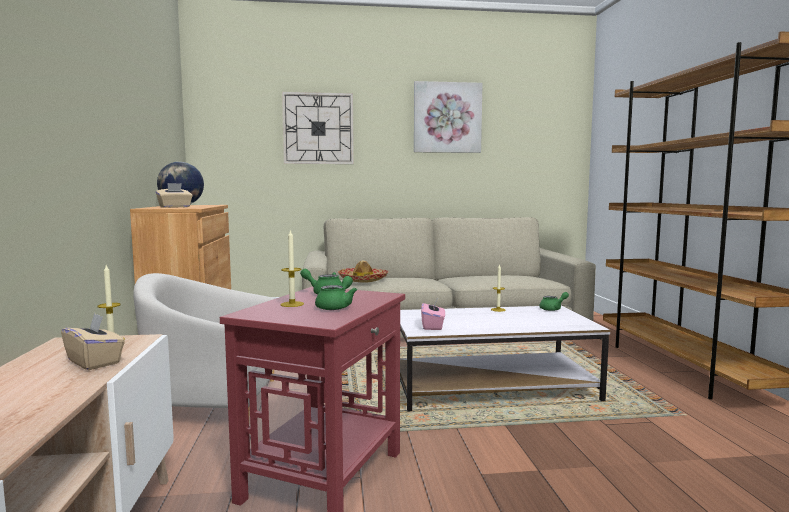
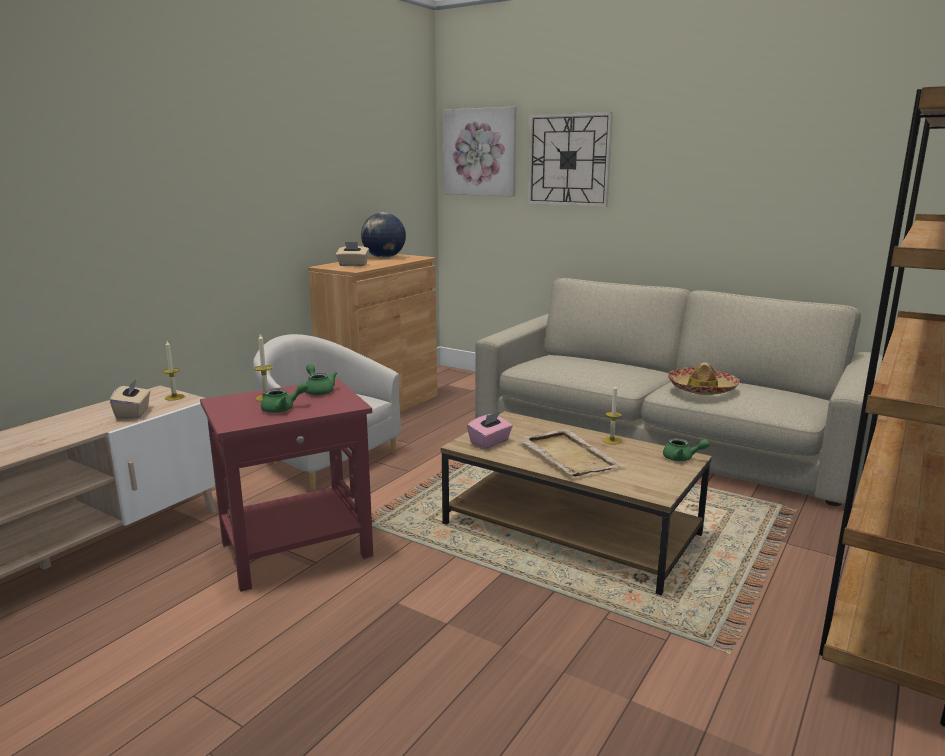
camera: 40 degrees right, 10 degrees up
hat [338,260,389,282] -> hat moved to [668,362,740,395]
white coffee table [400,305,610,411] -> brown coffee table [440,411,712,595]
picture [414,81,483,153] -> picture moved to [443,107,517,197]
none -> beige tray [517,429,625,476]

